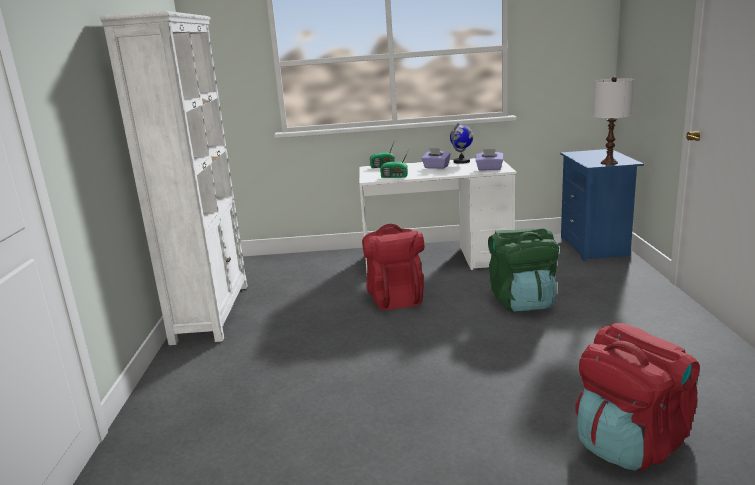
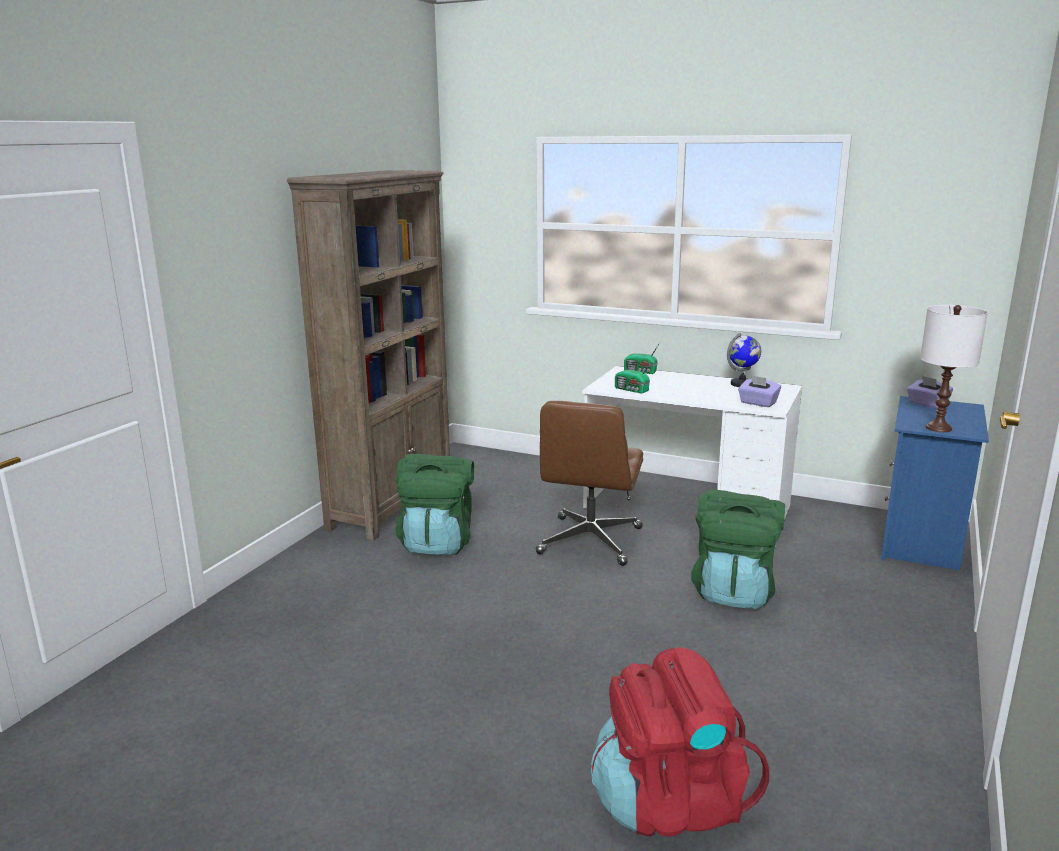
camera: 25 degrees right, 0 degrees up
white bookcase [100,10,248,345] -> brown bookcase [287,170,450,541]
red backpack [362,224,424,310] -> brown office chair [536,401,643,566]
purple tissue box [421,148,451,169] -> purple tissue box moved to [907,376,953,409]
none -> green backpack [395,454,474,555]

